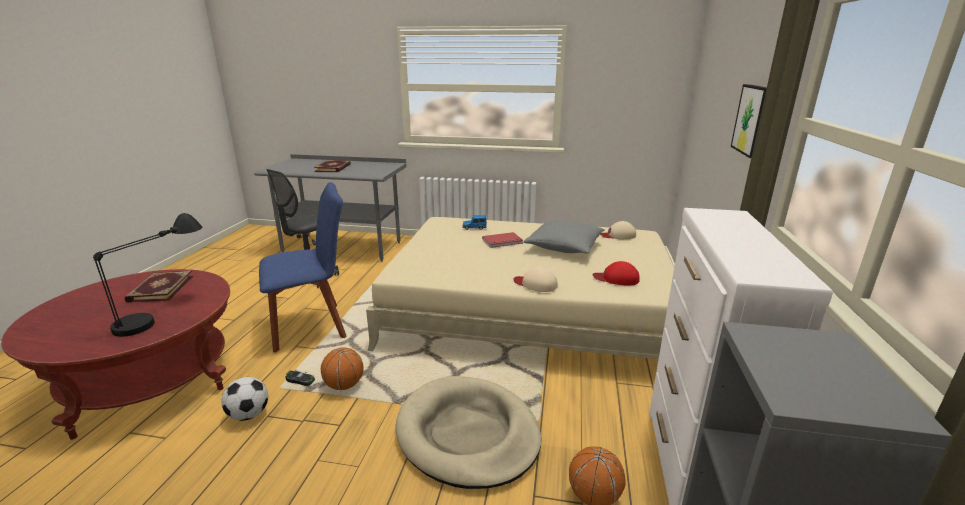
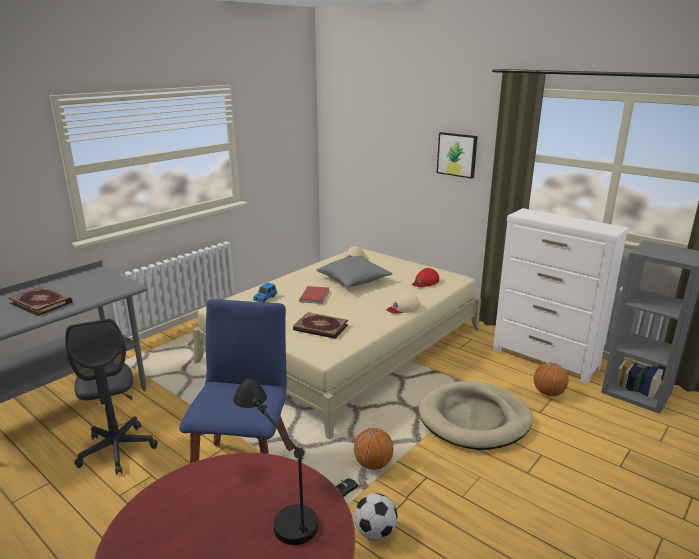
camera: 60 degrees left, 0 degrees up
book [125,270,193,303] -> book moved to [293,312,348,339]

